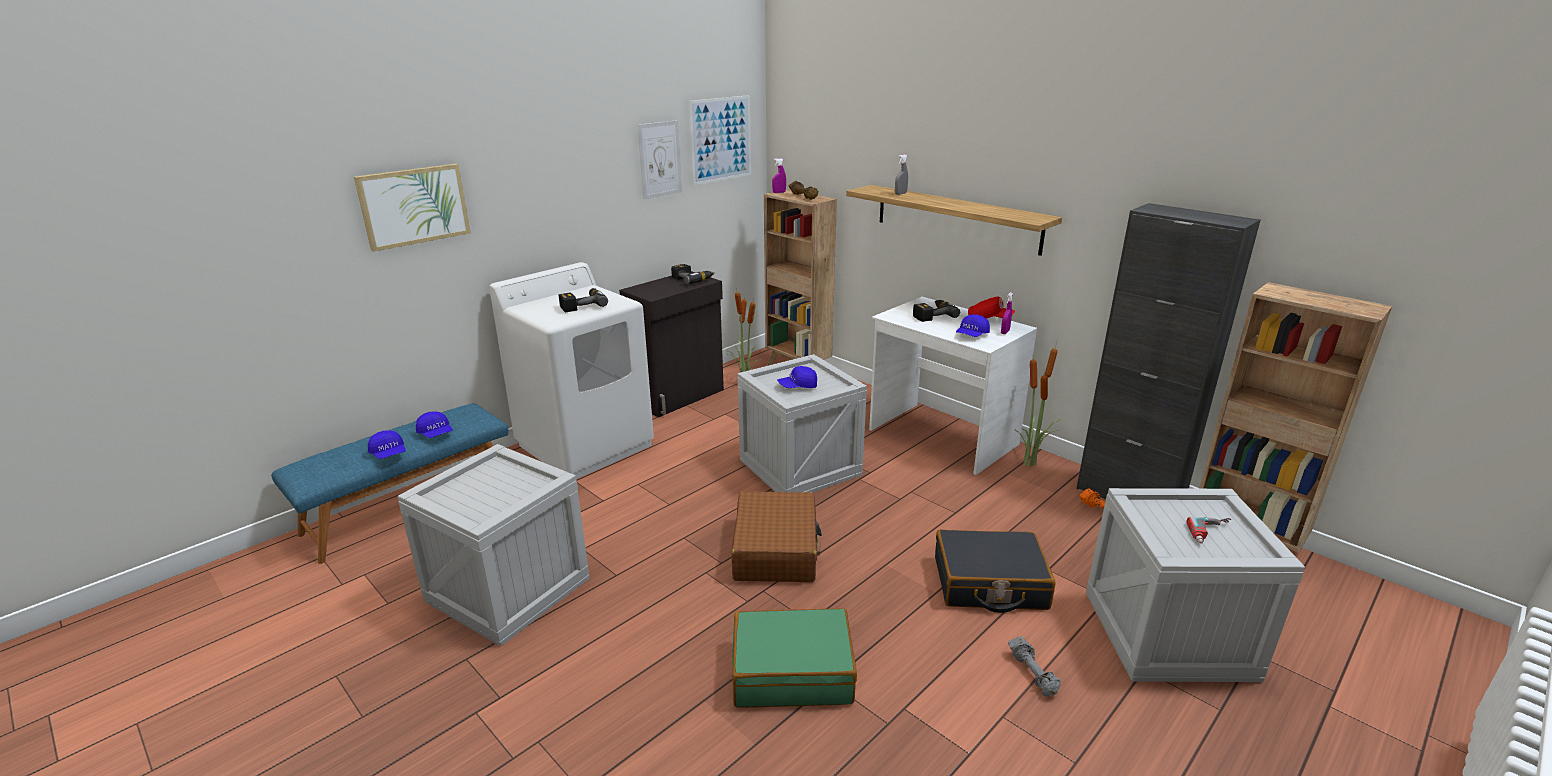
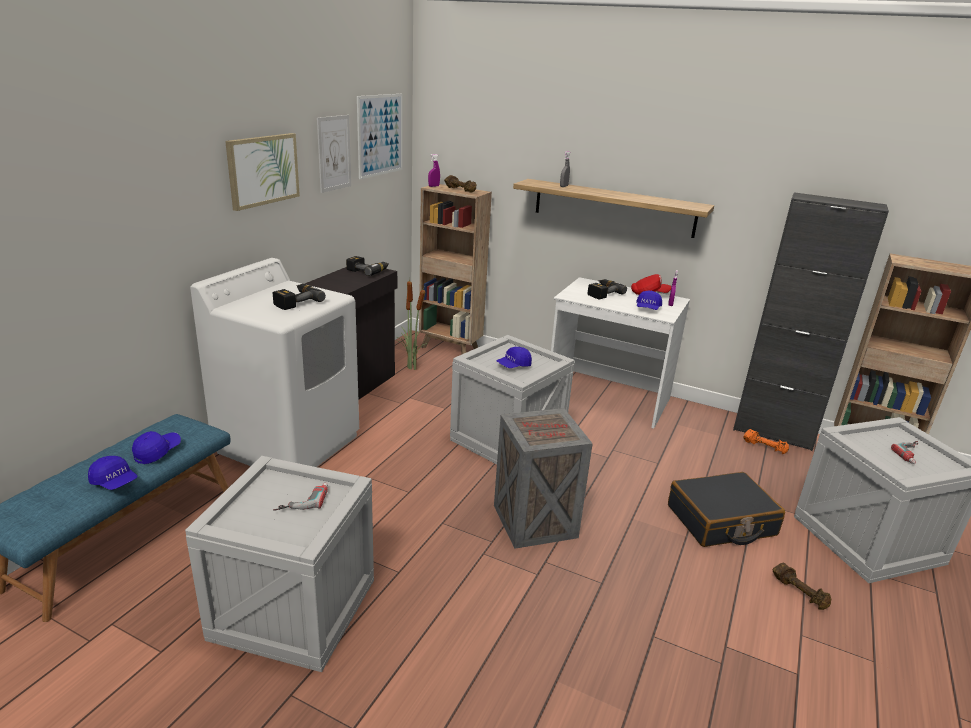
camera: 20 degrees left, 0 degrees up
picture [354,164,471,252] -> picture moved to [225,133,300,211]
blue cap [416,411,453,438] -> blue cap turned 90 degrees counterclockwise [132,431,181,464]
brown suitcase [732,491,822,583] -> crate [494,408,593,549]
green suitcase [732,608,857,708] -> none
grey dumbbell [1008,636,1061,697] -> brown dumbbell [772,563,831,610]
potted plant [1014,342,1061,467] -> none
none -> power drill [273,482,328,511]

